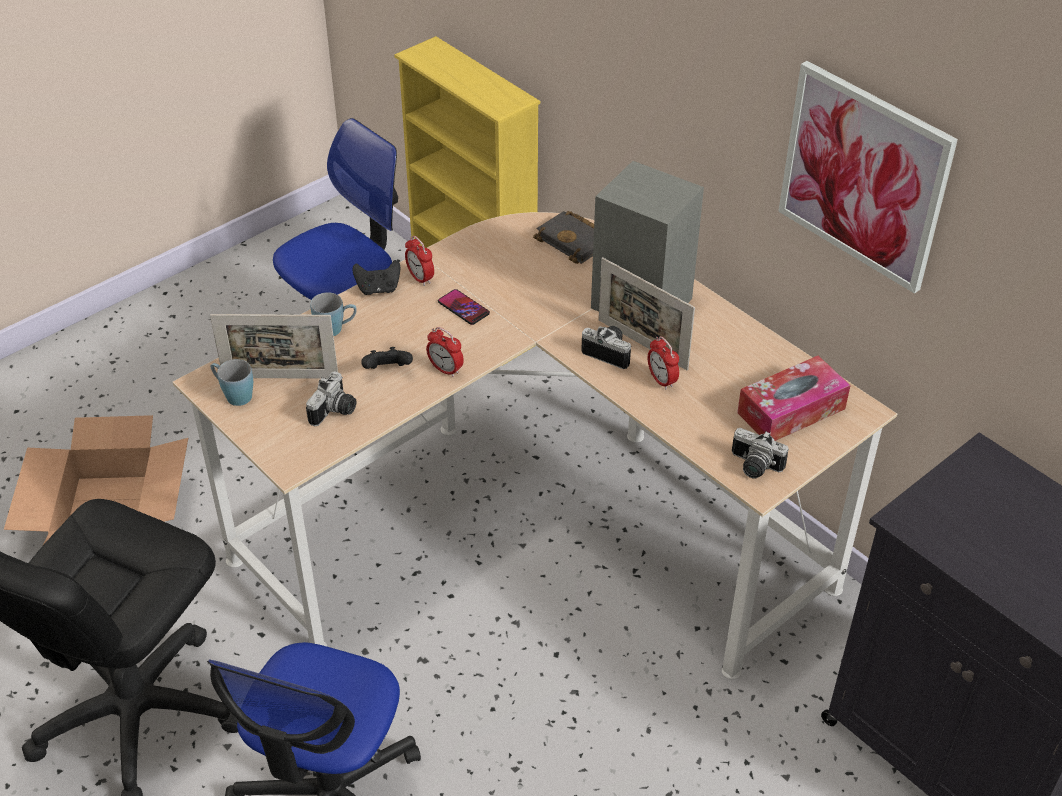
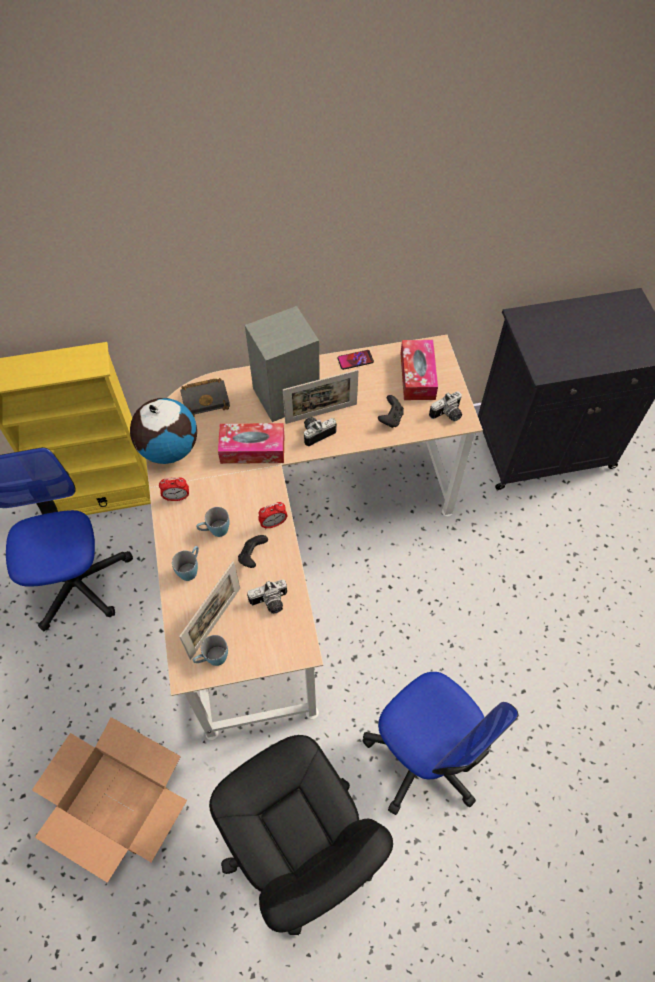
camera: 60 degrees left, 15 degrees up
camera [306,372,356,426] -> camera turned 105 degrees clockwise [247,579,287,614]
black game controller [352,260,400,295] -> black game controller moved to [378,395,404,428]
phone [438,289,490,325] -> phone moved to [337,350,374,370]
alarm clock [648,336,679,390] -> none
picture [778,61,958,294] -> none
none -> globe [130,398,197,464]
none -> blue mug [196,507,230,537]
none -> tissue box [218,423,284,464]

